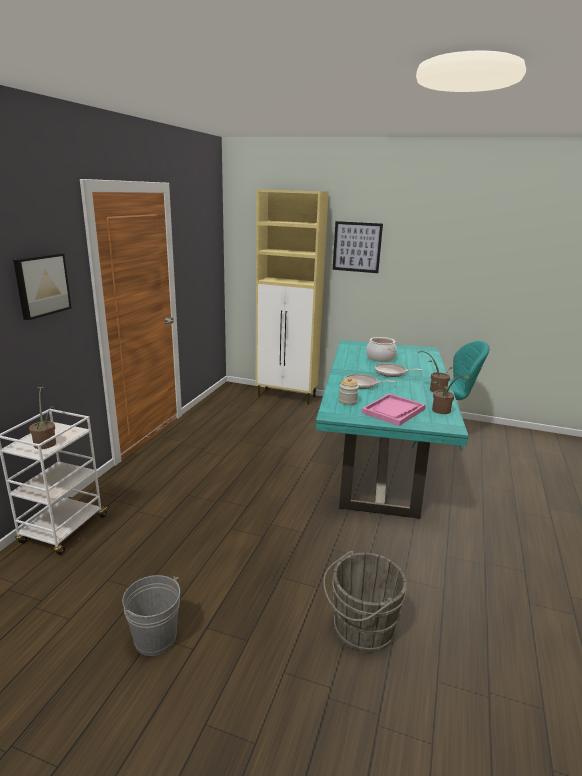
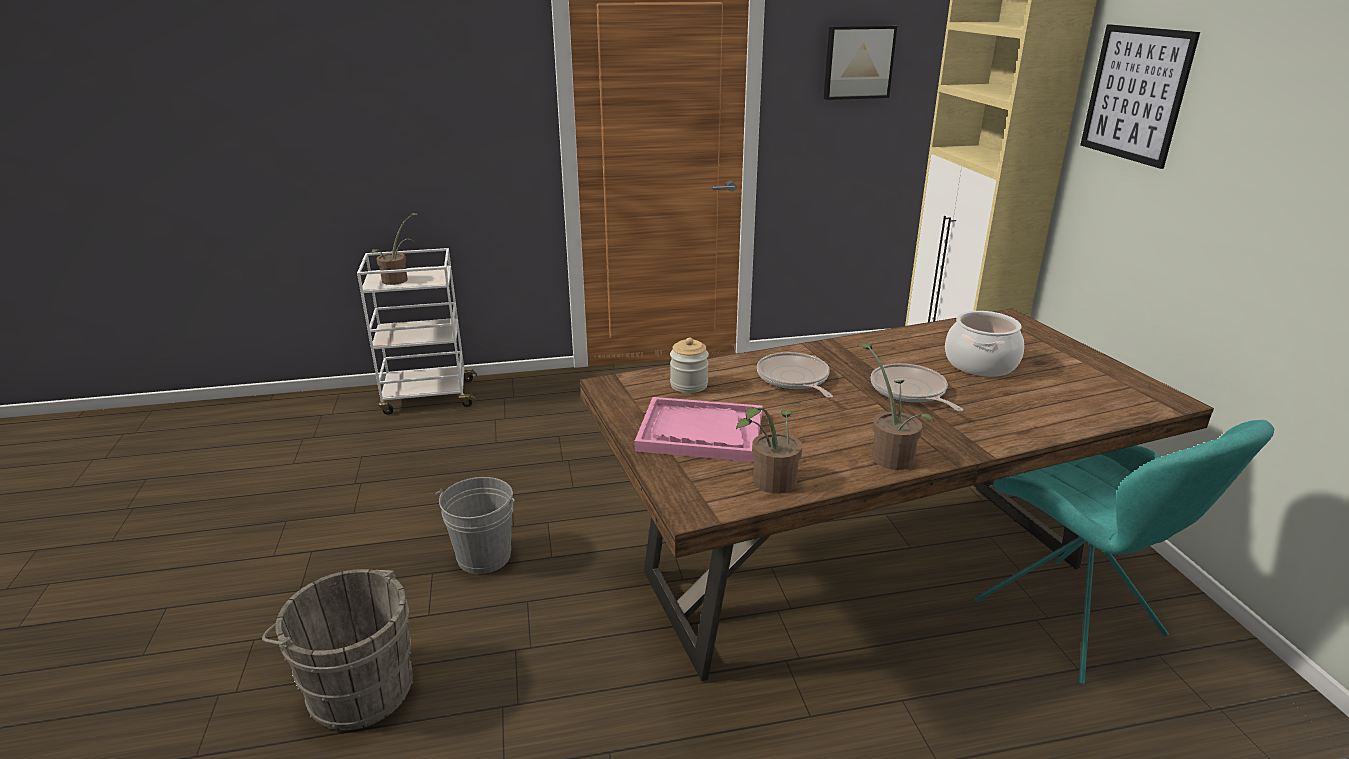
camera: 60 degrees right, 5 degrees up
picture [13,253,72,320] -> picture moved to [824,25,897,100]
grey bucket [122,575,180,656] -> grey bucket moved to [435,477,515,574]
turquoise dining table [315,340,469,519] -> brown dining table [580,309,1214,681]

